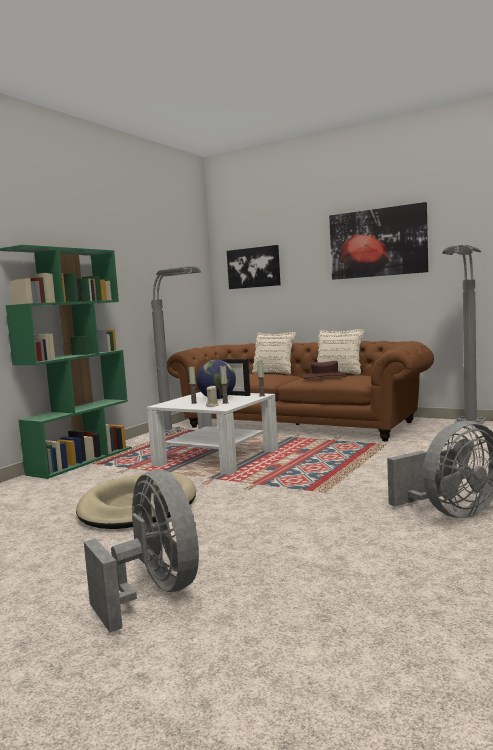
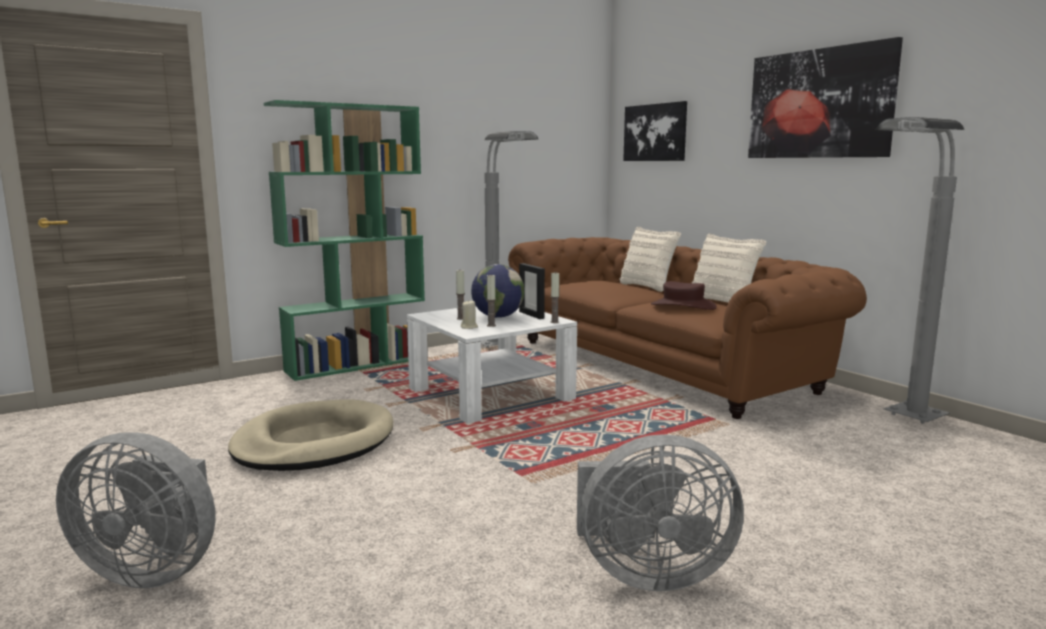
camera: 25 degrees right, 5 degrees up
grey fan [84,470,199,633] -> grey fan turned 105 degrees clockwise [56,432,216,588]

